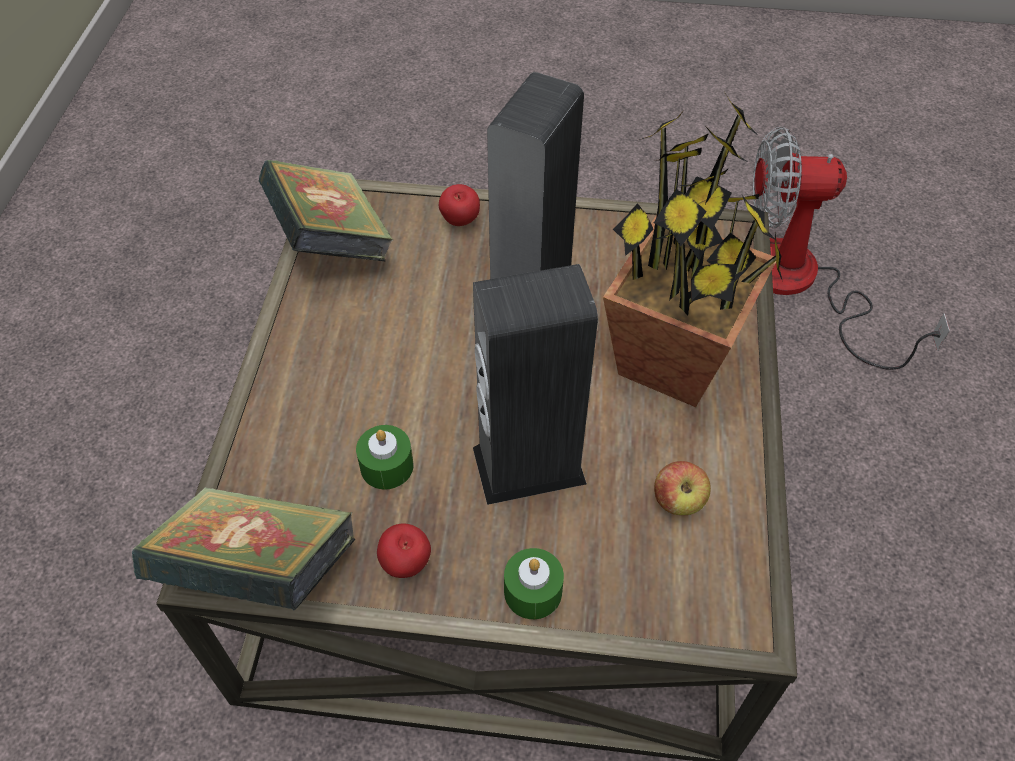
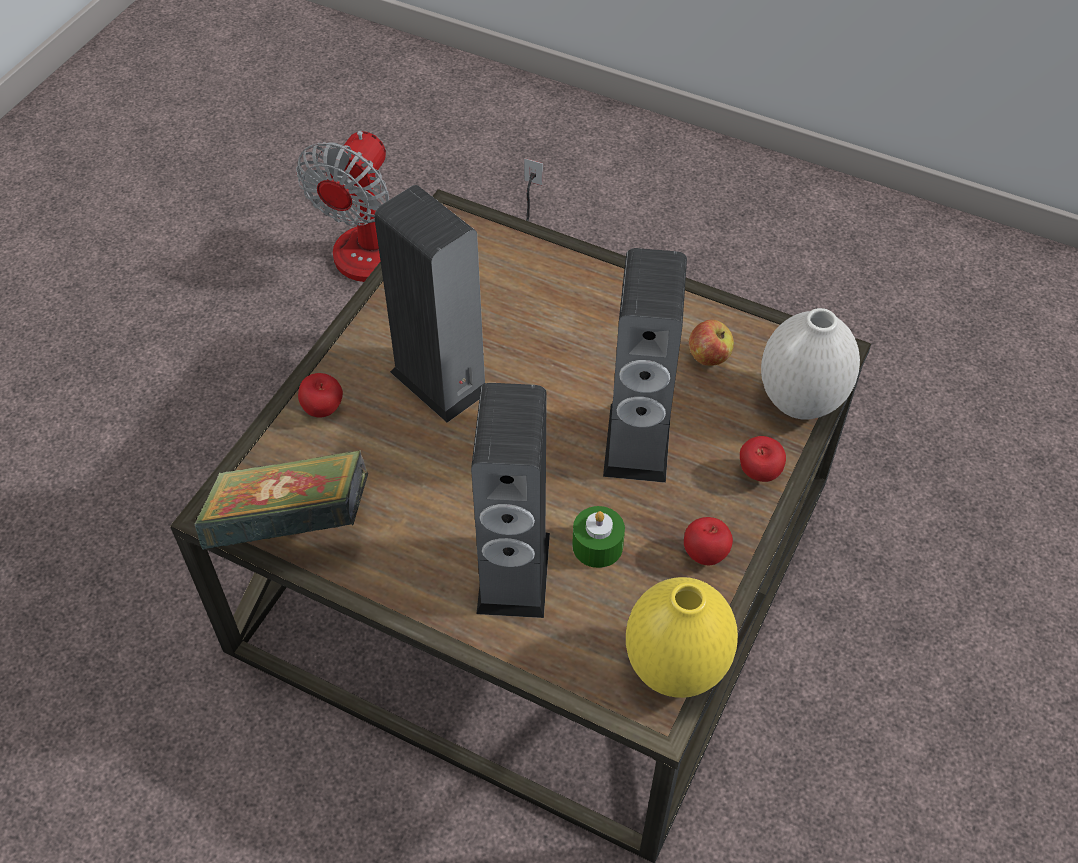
camera: 70 degrees left, 0 degrees up
book [132,487,356,611] -> yellow vase [626,577,738,698]
green candle [504,548,564,619] -> apple [740,436,786,482]
potted plant [603,93,783,407] -> none
none -> speaker [471,383,550,618]
none -> white vase [761,308,860,420]

